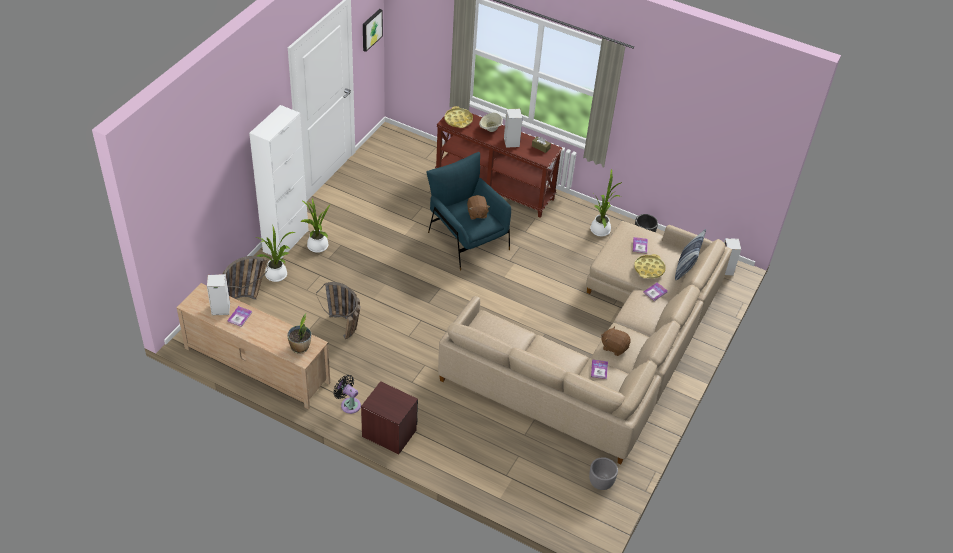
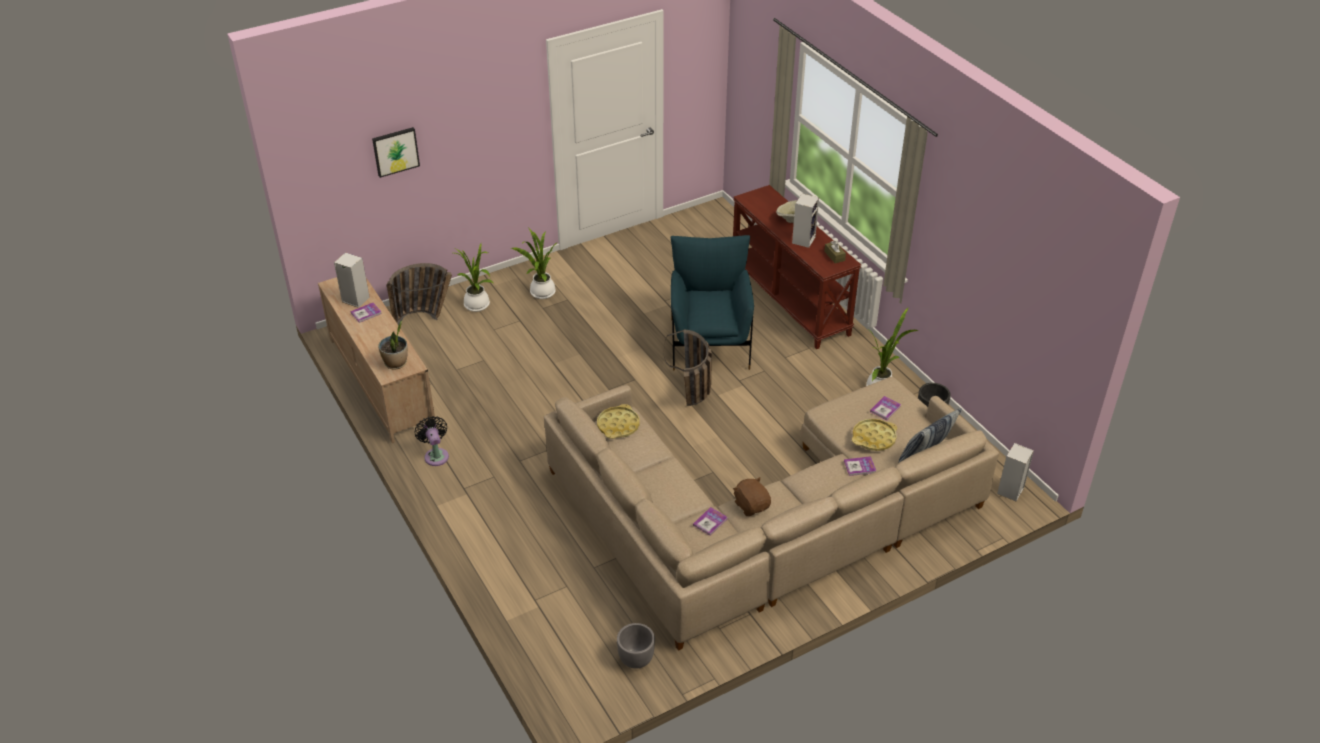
camera: 35 degrees right, 5 degrees down
white cabinet [249,105,309,259] -> none
basket [316,282,360,340] -> basket moved to [664,330,712,406]
brown nightstand [361,381,418,455] -> none
picture [363,9,383,52] -> picture moved to [372,127,420,178]
yellow tray [444,106,473,128] -> yellow tray moved to [597,404,640,439]
brown plush toy [467,195,490,220] -> none

